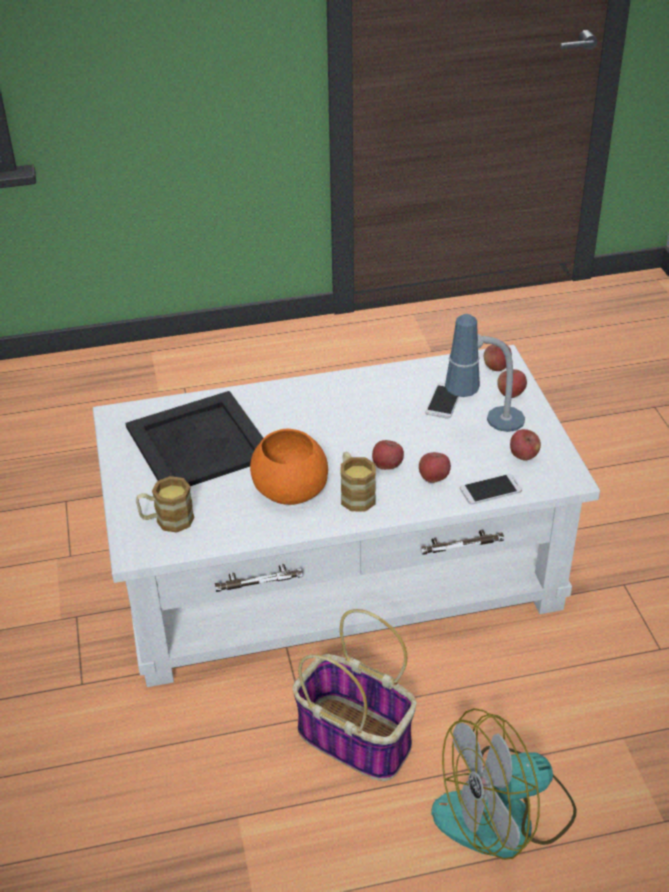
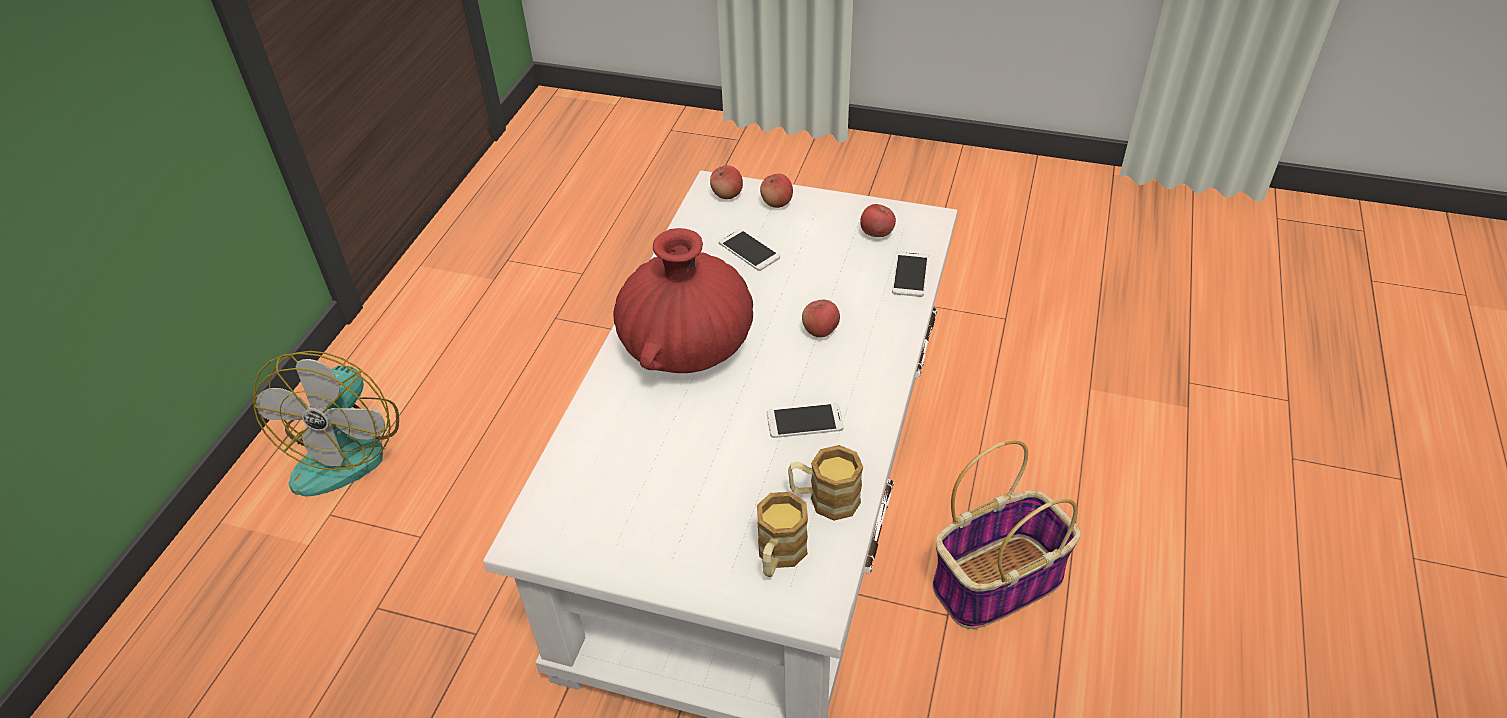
camera: 60 degrees left, 5 degrees up
black tray [126,391,264,486] -> none
orange bowl [250,429,328,505] -> phone [767,403,844,438]
mug [341,452,376,511] -> mug moved to [788,445,863,521]
apple [419,452,451,483] -> none
fan [431,708,577,860] -> fan moved to [253,351,399,496]
table lamp [445,314,525,432] -> none
none -> red vase [613,228,753,373]

